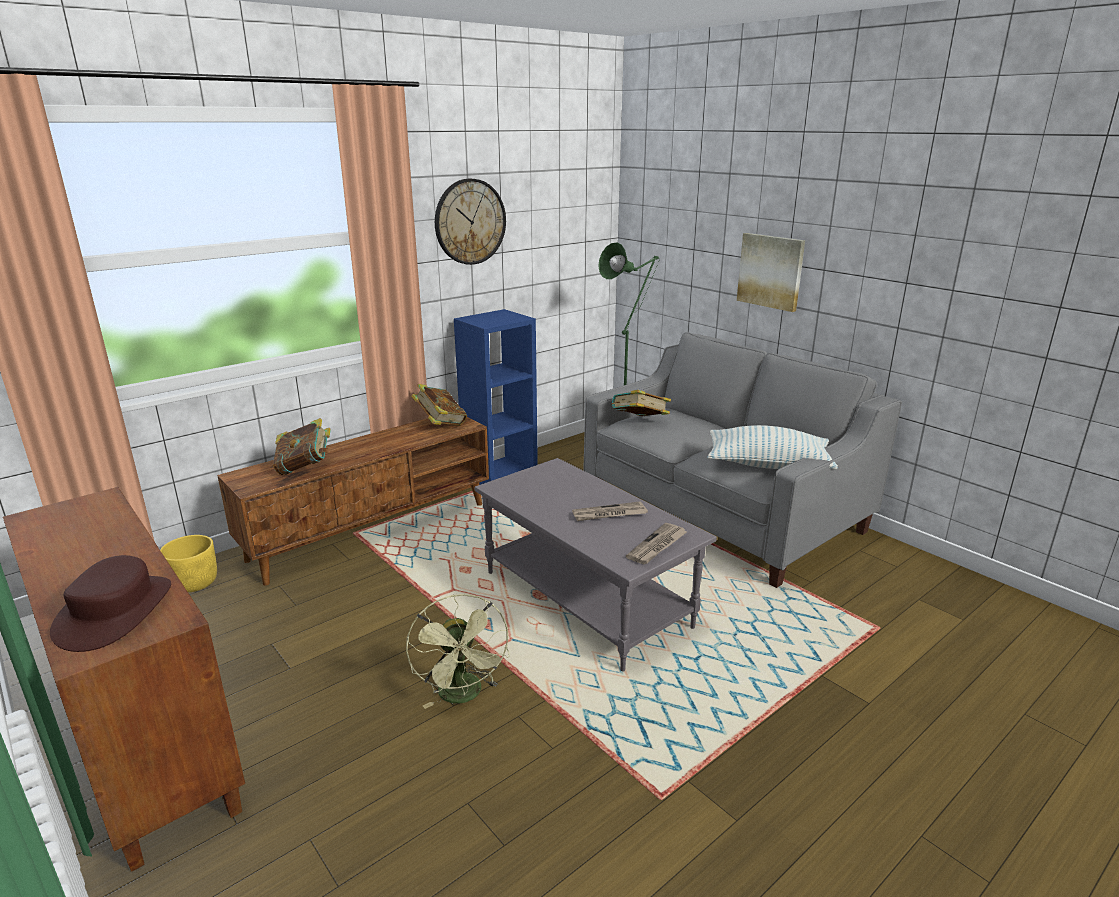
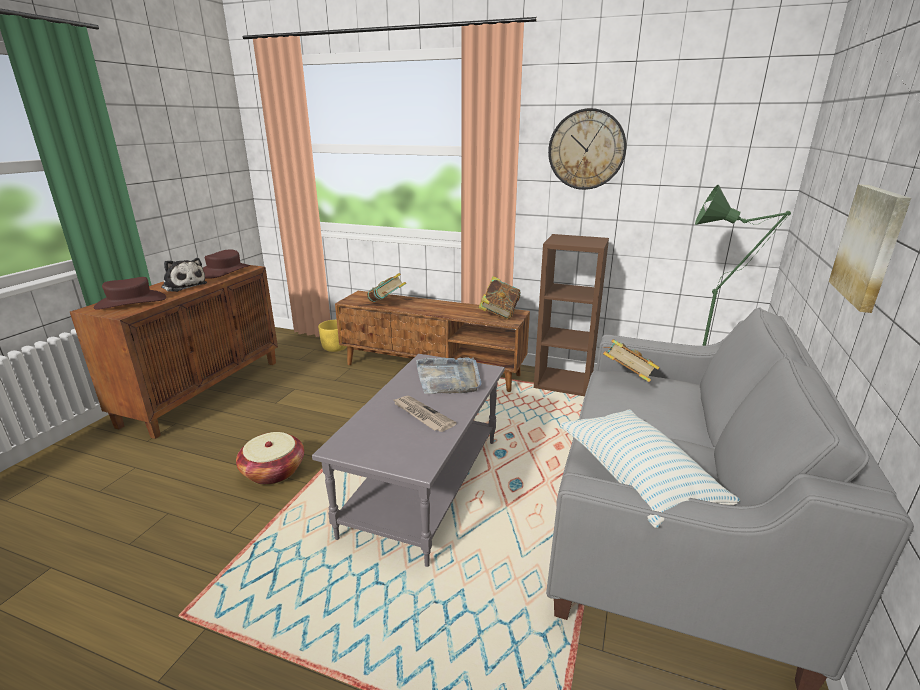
camera: 60 degrees right, 0 degrees up
green fan [406,594,510,709] -> basket [236,432,304,485]
blue bookcase [454,309,538,485] -> brown bookcase [534,234,609,396]
newspaper [626,523,687,564] -> none
none -> plush toy [161,258,207,292]
none -> brown hat [203,249,250,279]
none -> grey tray [416,357,482,394]

